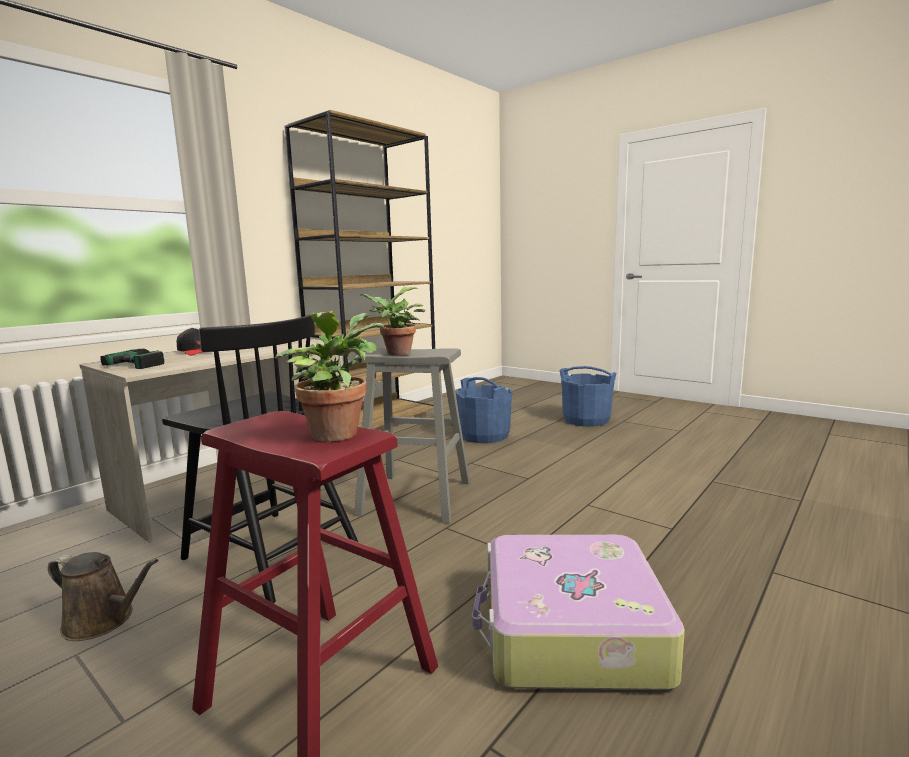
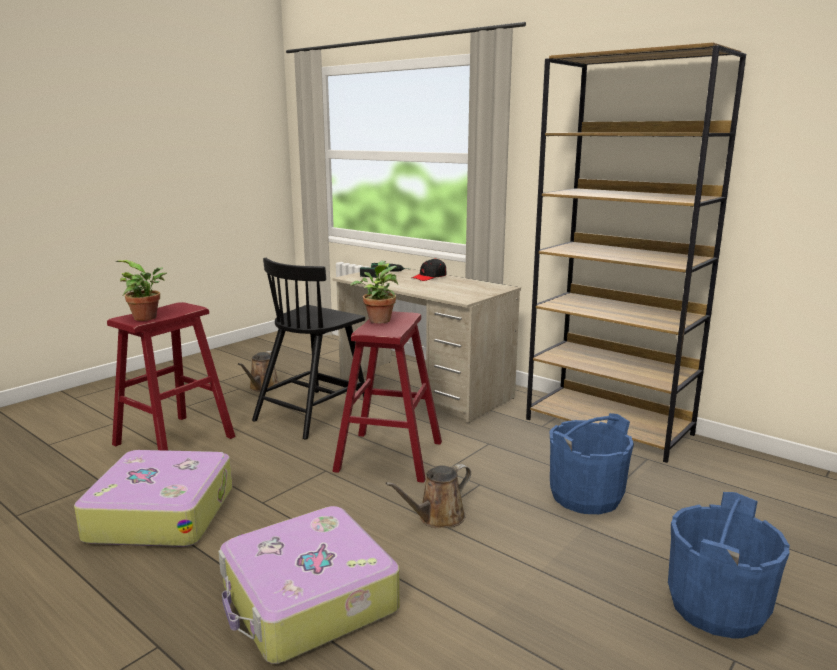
camera: 90 degrees right, 5 degrees up
grey stool [354,348,470,524] -> red stool [332,311,442,483]
none -> suitcase [218,506,400,664]
none -> brown watering can [385,464,471,528]

